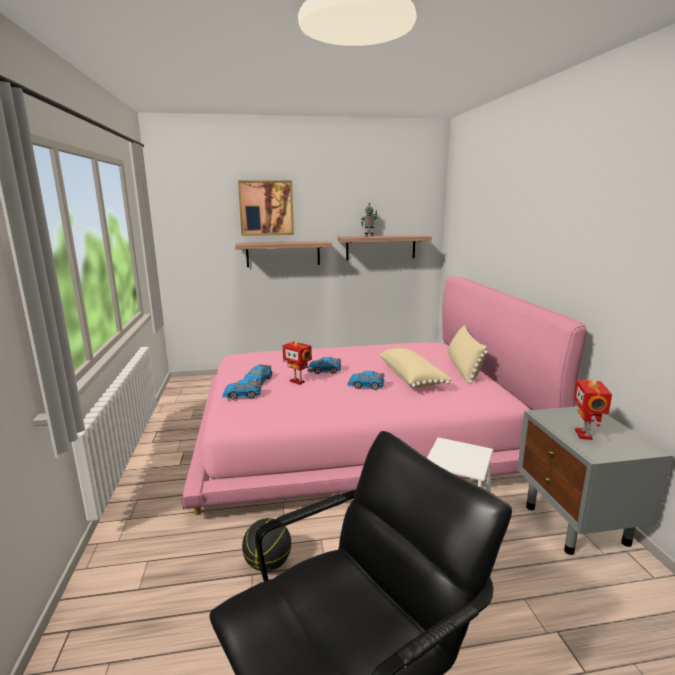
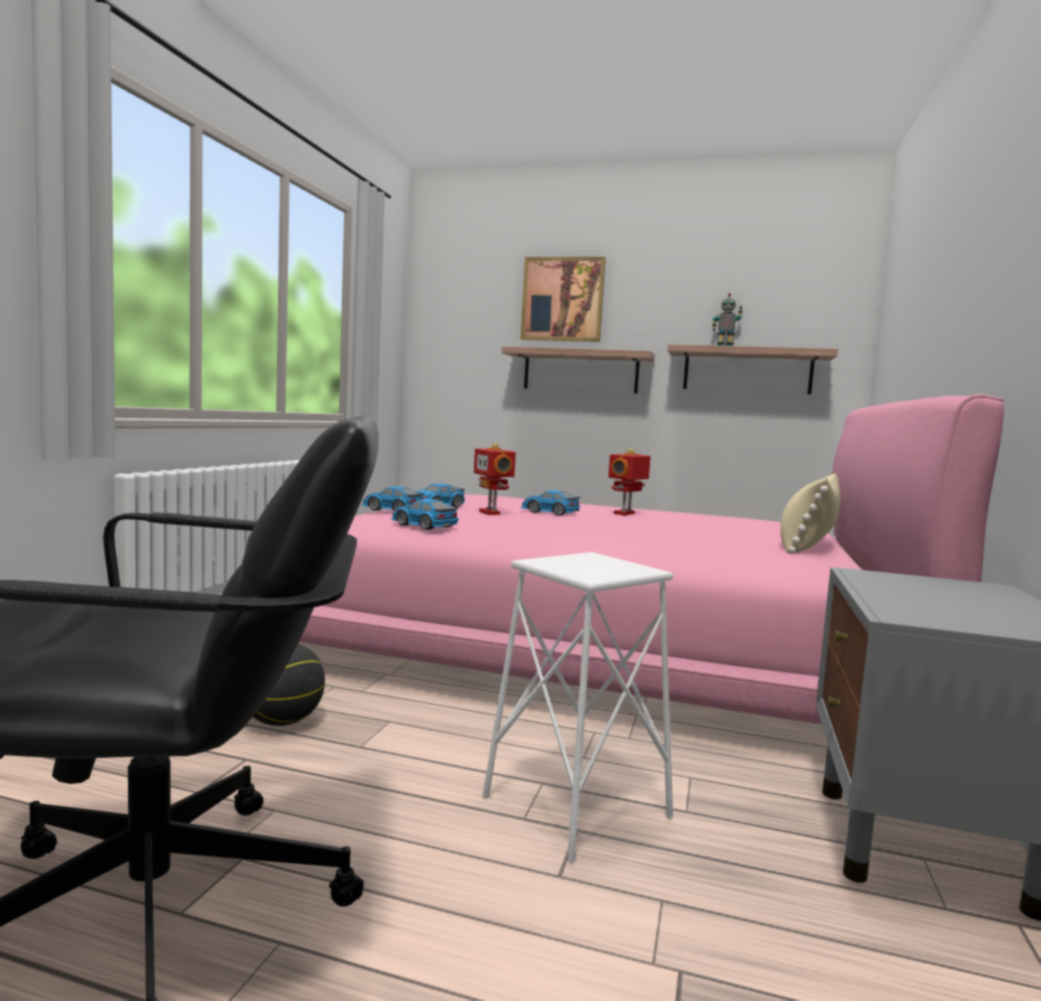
camera: 25 degrees right, 10 degrees down
toy car [347,371,385,390] -> toy car moved to [391,499,458,530]
beige pillow [380,348,452,388] -> none
toy robot [574,380,612,440] -> toy robot moved to [608,448,651,515]

